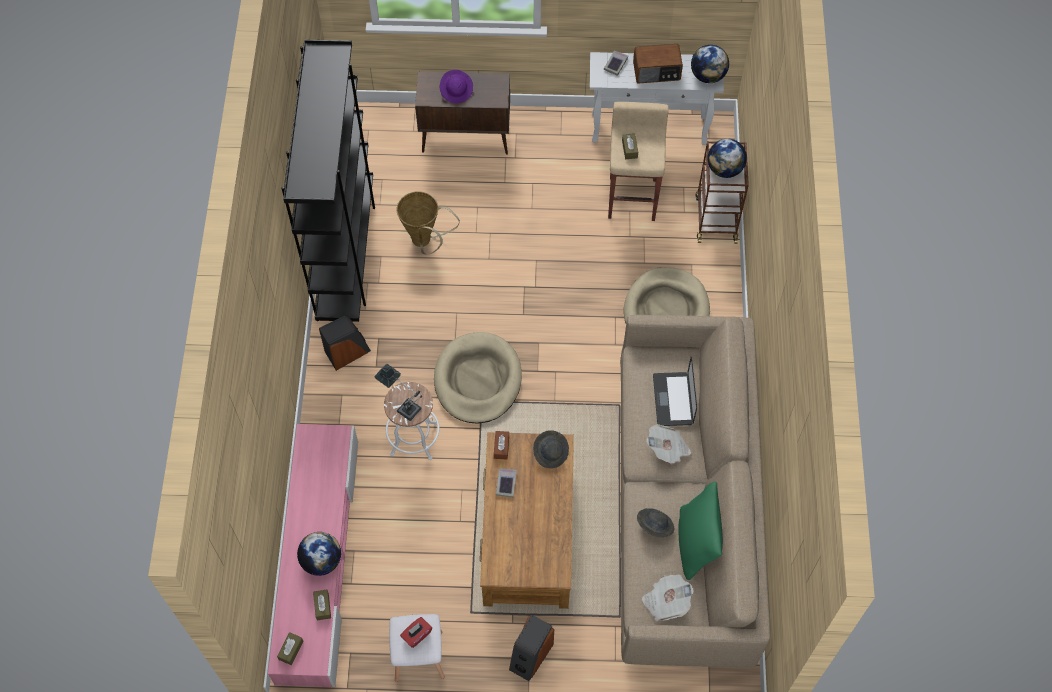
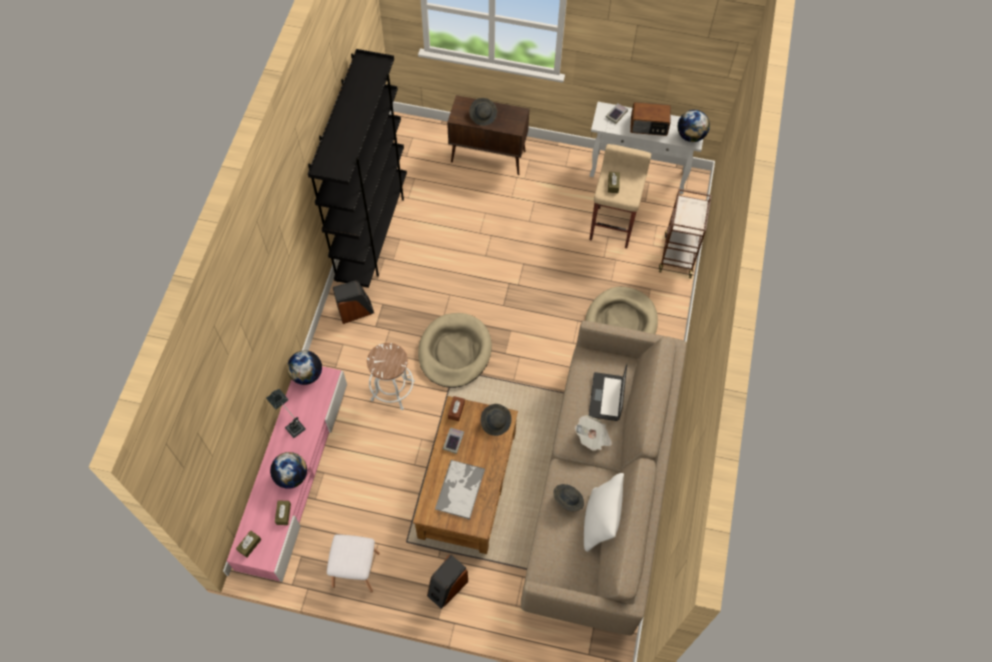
camera: 10 degrees right, 0 degrees up
table lamp [374,364,422,421] -> table lamp moved to [266,389,306,438]
basket [397,191,460,255] -> none
red tissue box [400,617,432,648] -> none
purple hat [440,70,473,104] -> grey hat [469,98,497,126]
newspaper [642,575,694,621] -> none
green pillow [678,481,723,580] -> white pillow [584,473,624,552]
globe [707,139,747,178] -> globe moved to [287,350,322,385]
none -> tray [435,460,485,519]

